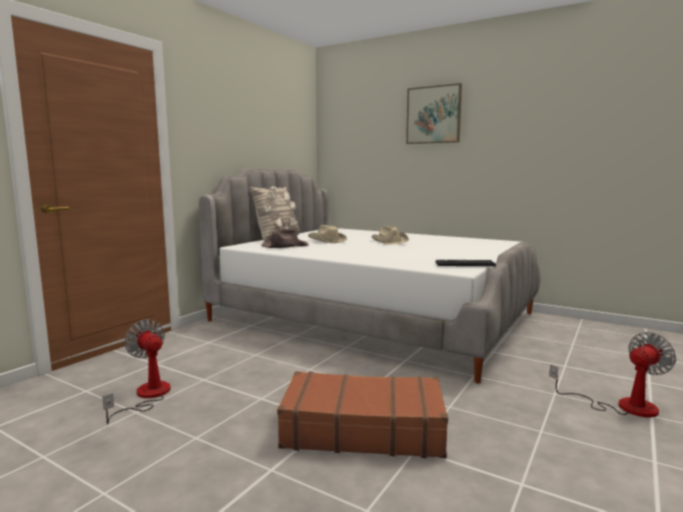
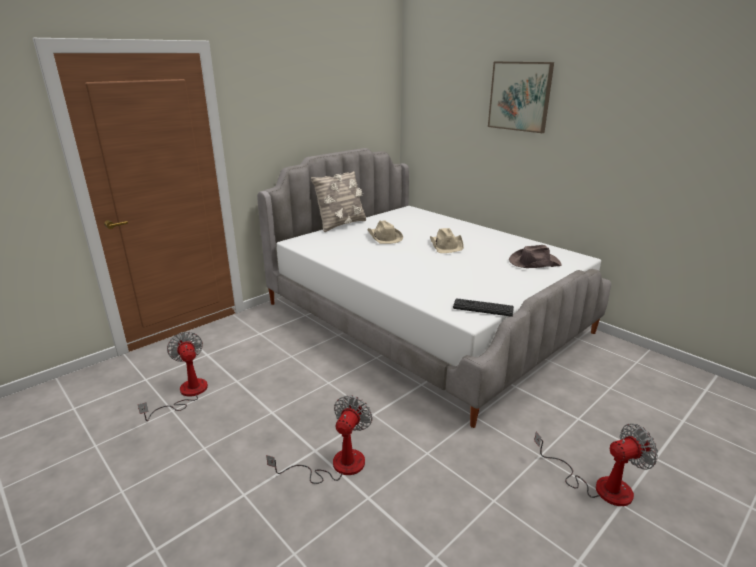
camera: 15 degrees right, 15 degrees up
brown hat [261,229,309,248] -> brown hat moved to [509,245,561,268]
brown suitcase [277,371,448,458] -> fan [266,396,373,484]

